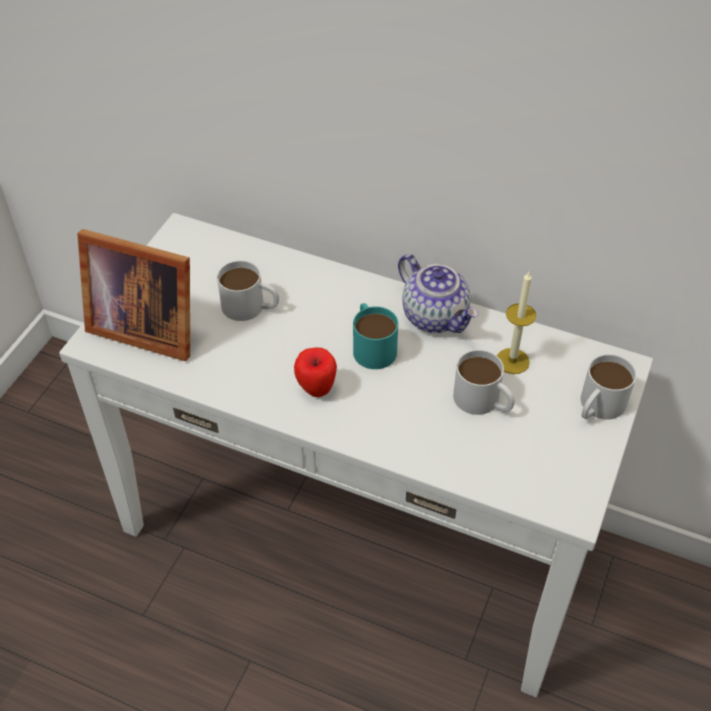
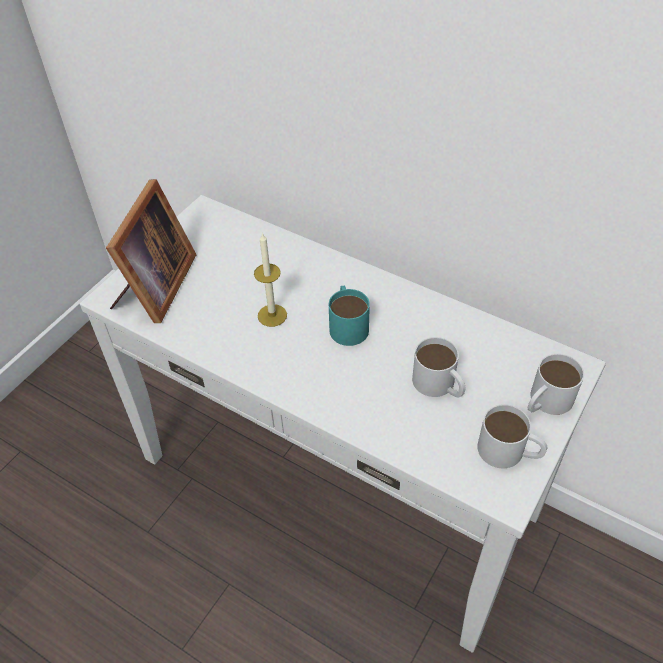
camera: 10 degrees right, 0 degrees up
picture frame [77,229,190,361] -> picture frame turned 105 degrees counterclockwise [106,179,196,323]
white mug [217,260,279,321] -> white mug moved to [477,404,548,468]
apple [294,347,337,397] -> none
teapot [398,254,478,333] -> none
candle [497,272,536,374] -> candle moved to [254,233,287,327]

